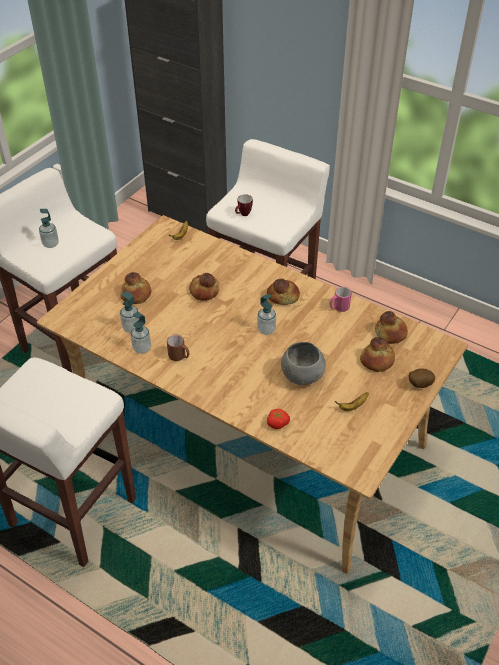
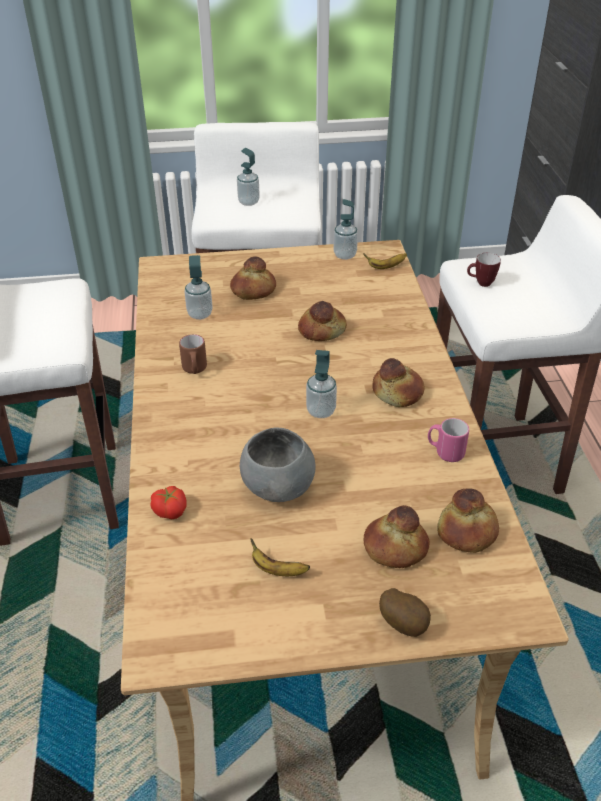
camera: 50 degrees right, 5 degrees down
soap dispenser [130,312,151,354] -> soap dispenser moved to [333,199,358,260]

